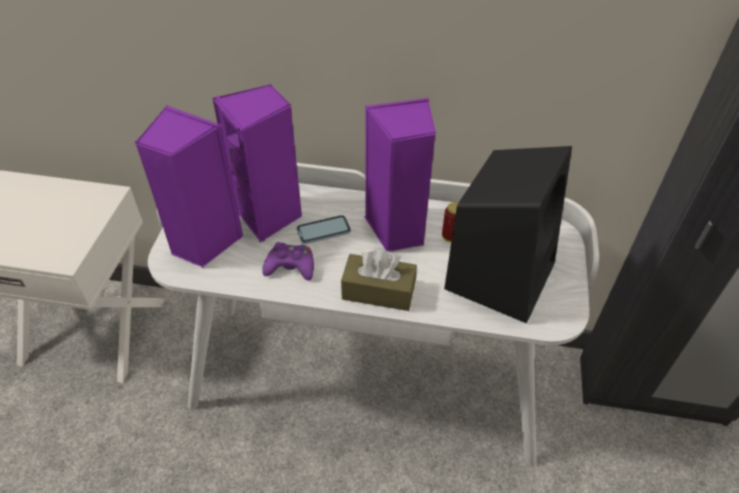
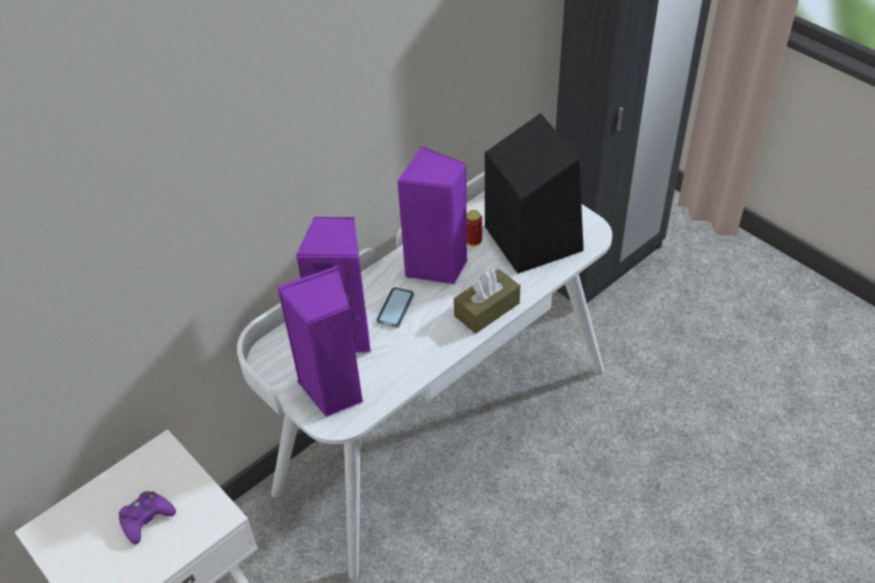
camera: 50 degrees left, 0 degrees up
purple game controller [262,242,314,281] -> purple game controller moved to [119,491,176,545]

